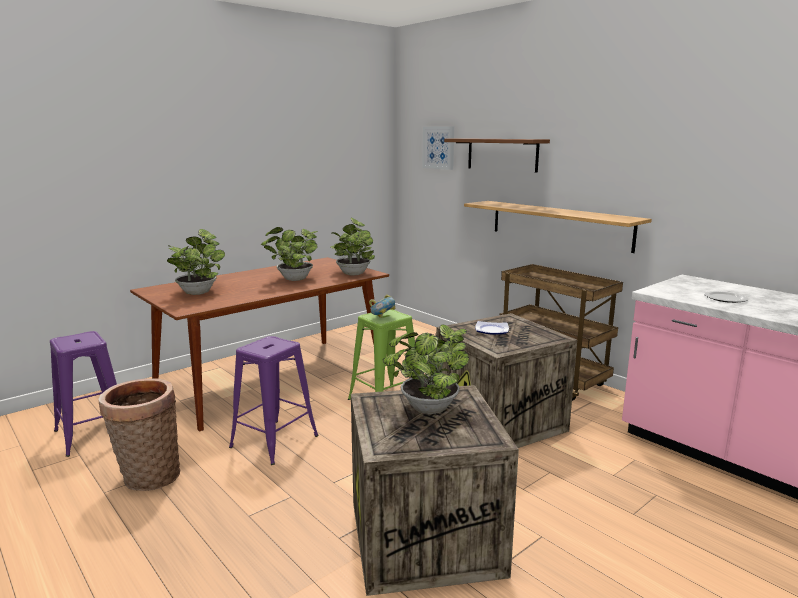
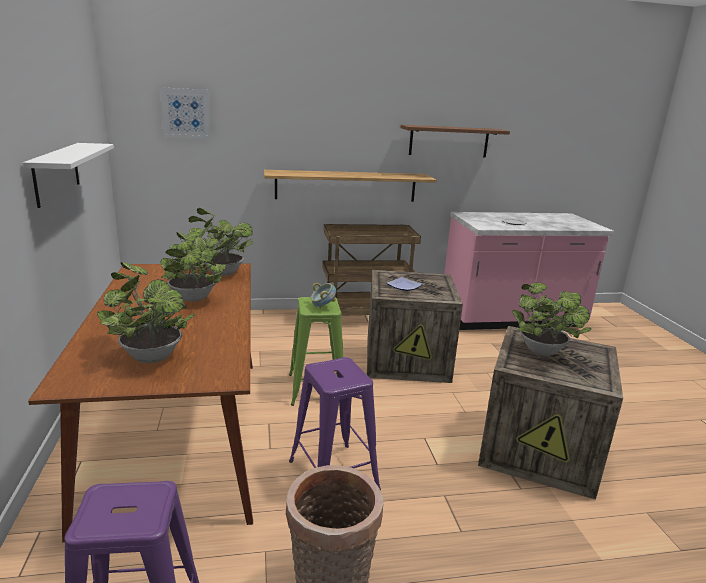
camera: 60 degrees left, 5 degrees up
brown shelf [444,138,550,173] -> brown shelf moved to [401,125,510,158]
none -> white shelf [23,143,114,208]

